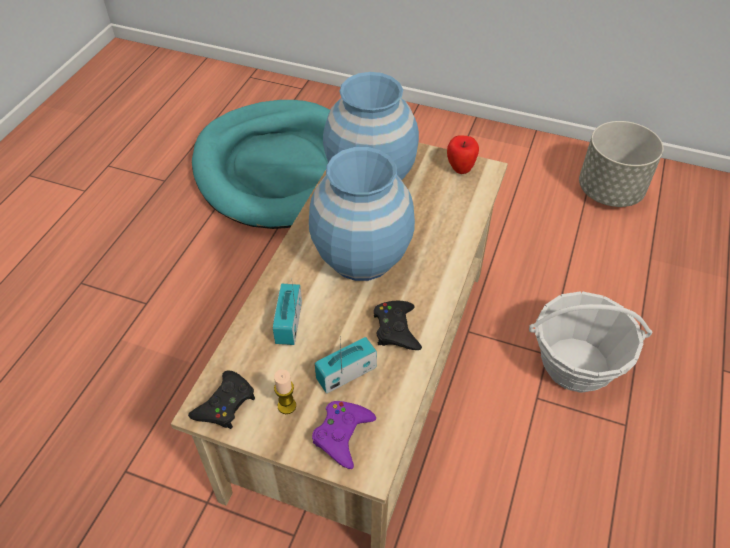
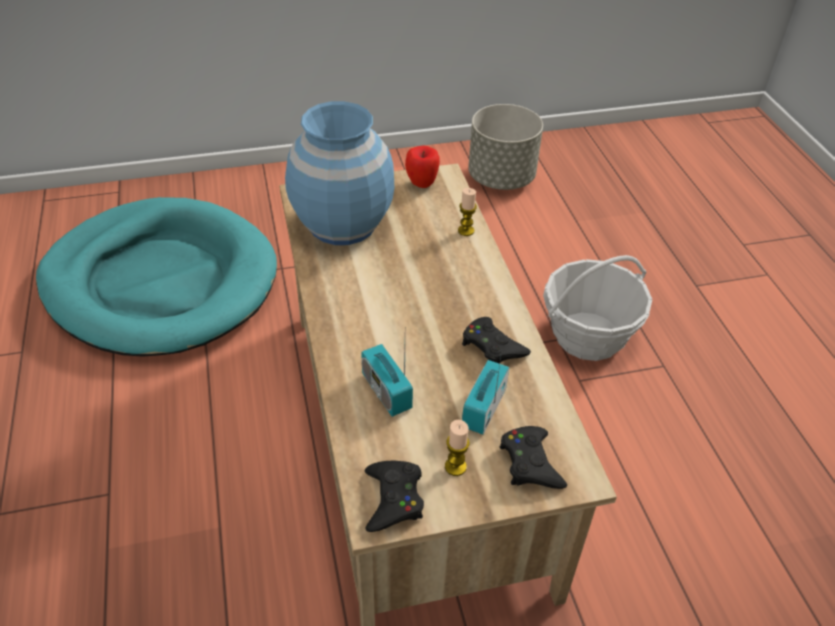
camera: 35 degrees left, 5 degrees down
blue vase [309,147,415,281] -> none
purple game controller [312,401,376,469] -> black game controller [500,426,567,489]
none -> candle [458,188,477,236]

